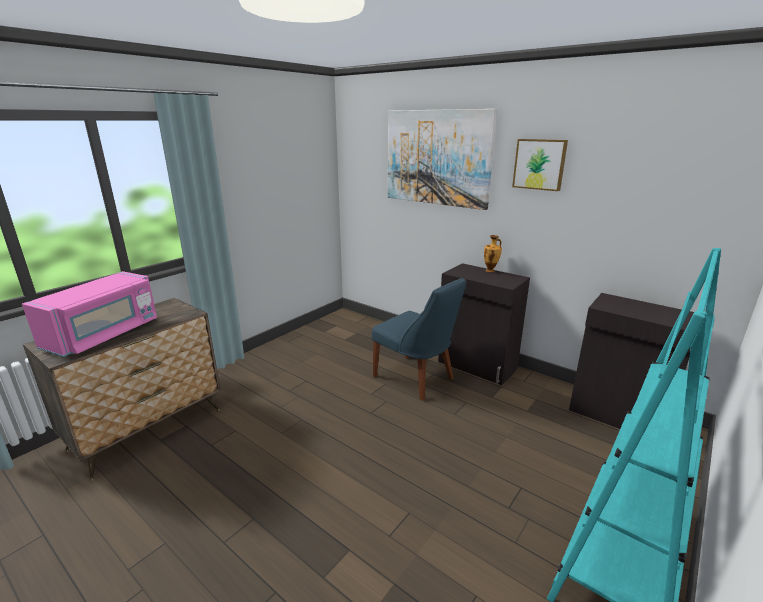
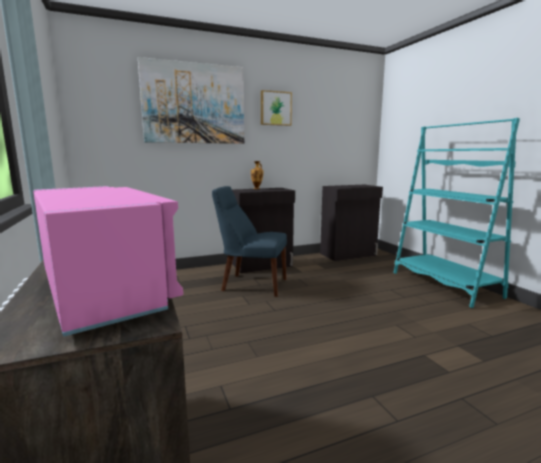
camera: 60 degrees left, 10 degrees down
blue chair [372,278,466,400] -> blue chair turned 150 degrees counterclockwise [212,186,287,297]

